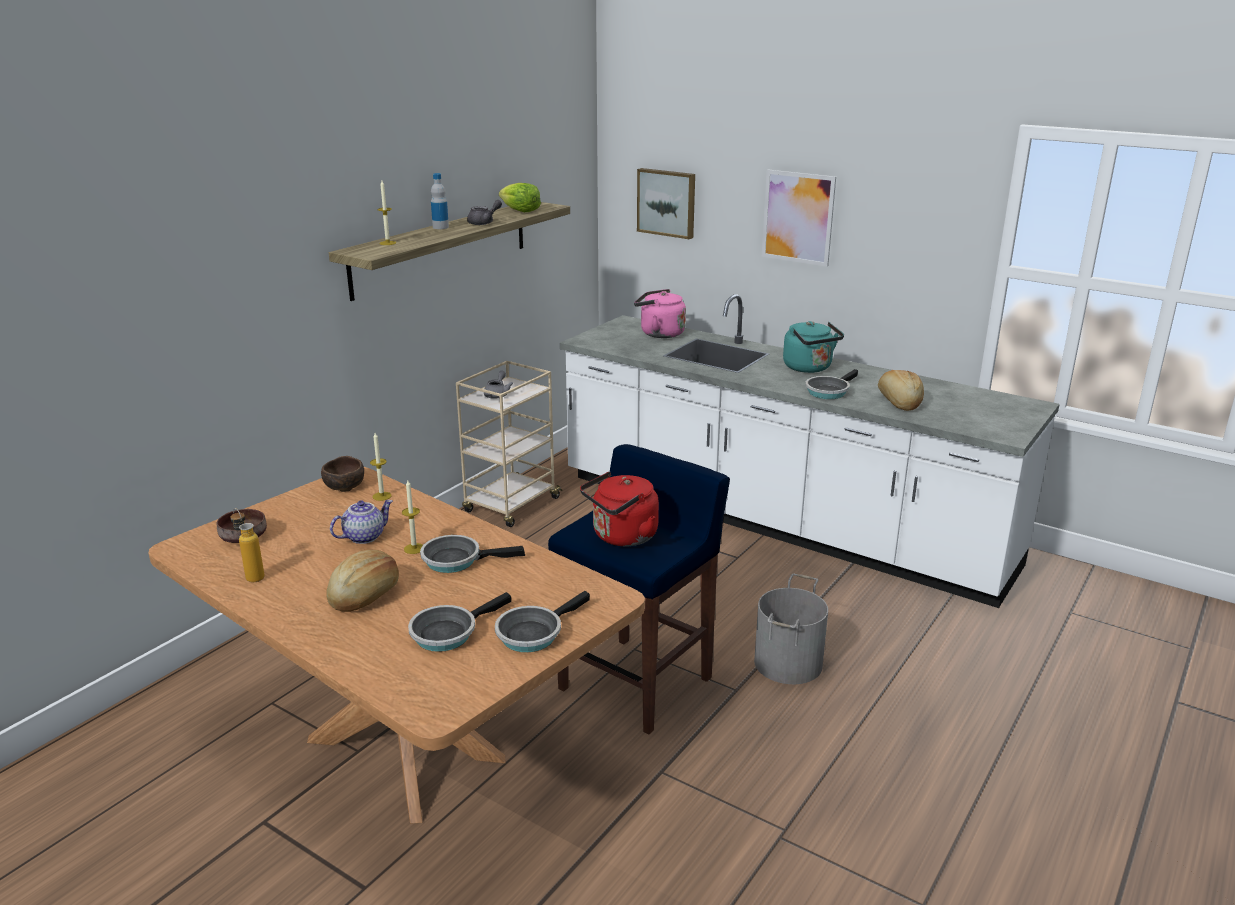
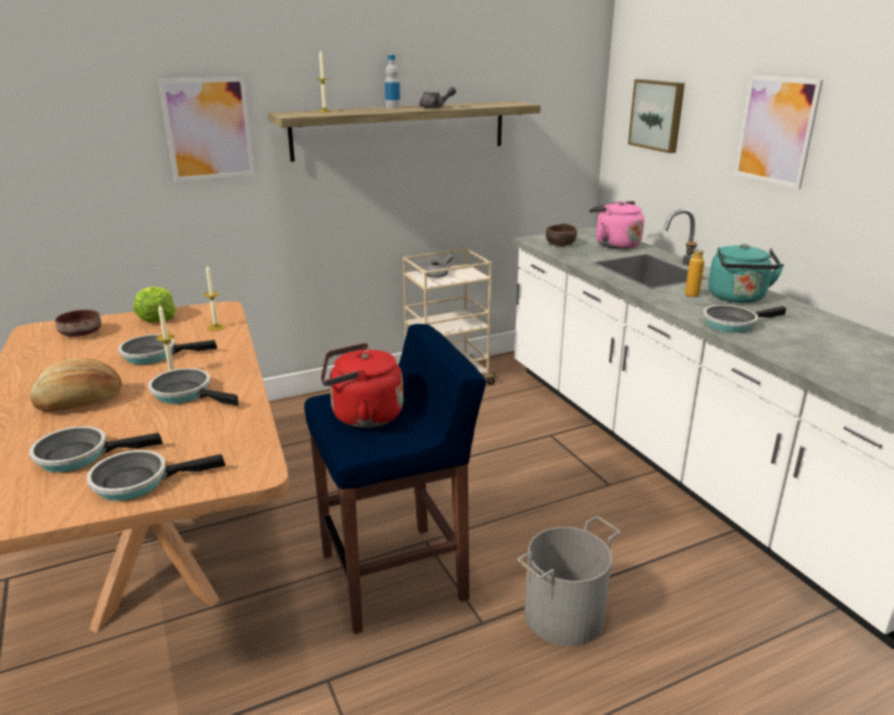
camera: 30 degrees right, 0 degrees up
bottle [230,508,265,583] -> bottle moved to [685,237,705,297]
brown bowl [321,456,364,492] -> brown bowl moved to [546,224,577,247]
teapot [330,500,393,544] -> frying pan [118,334,217,364]
lettuce [499,183,541,212] -> lettuce moved to [134,286,176,322]
bread [878,370,924,411] -> none
none -> picture [158,77,255,182]

